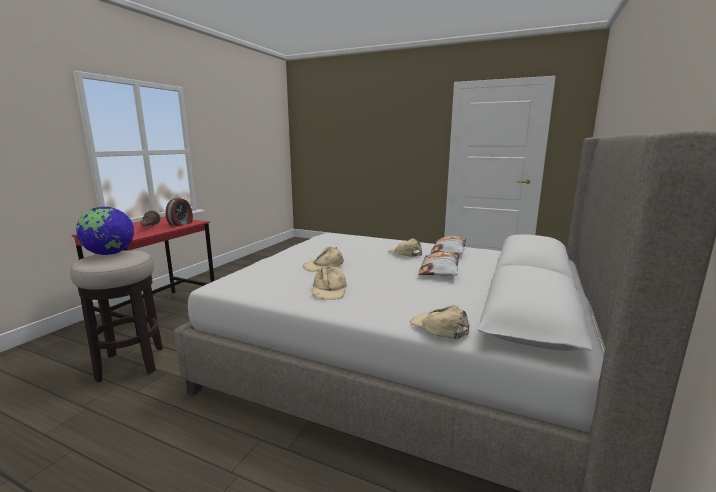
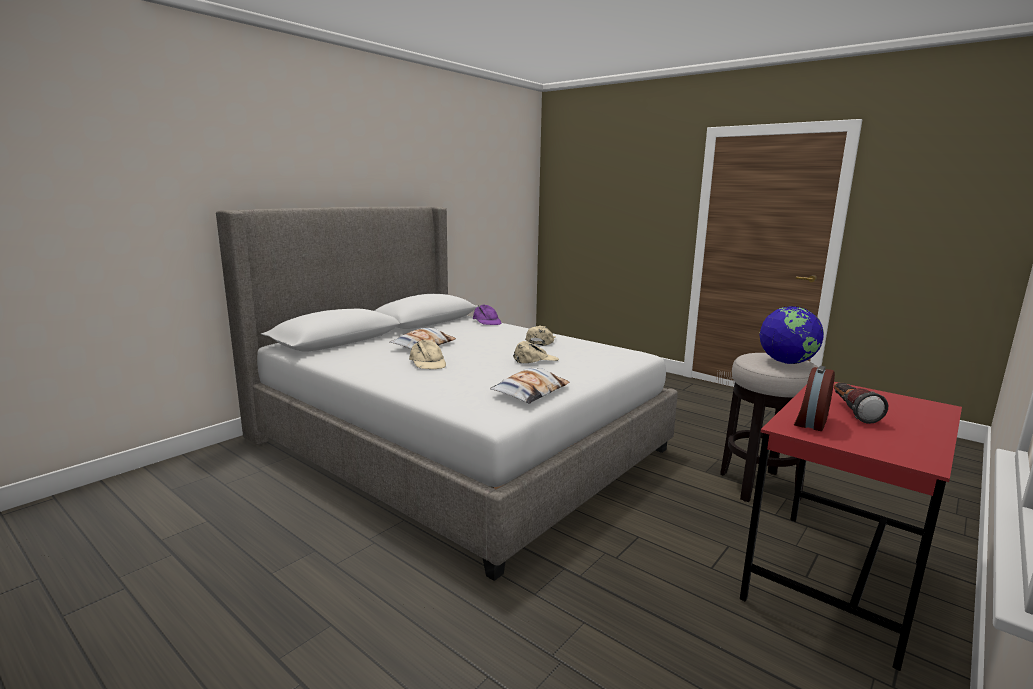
camera: 165 degrees left, 0 degrees up
beige cap [410,305,469,339] -> purple cap [473,304,501,325]
pillow [431,236,466,255] -> pillow moved to [490,368,570,404]

